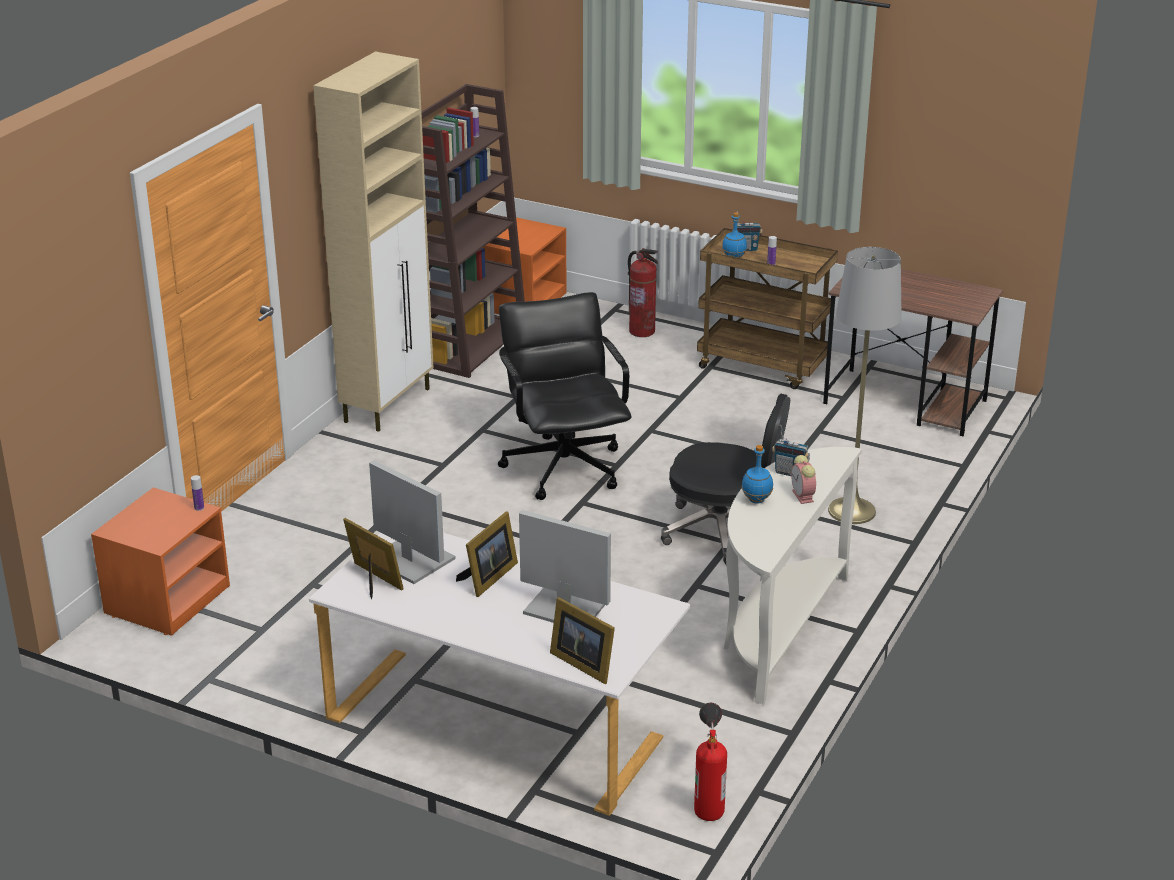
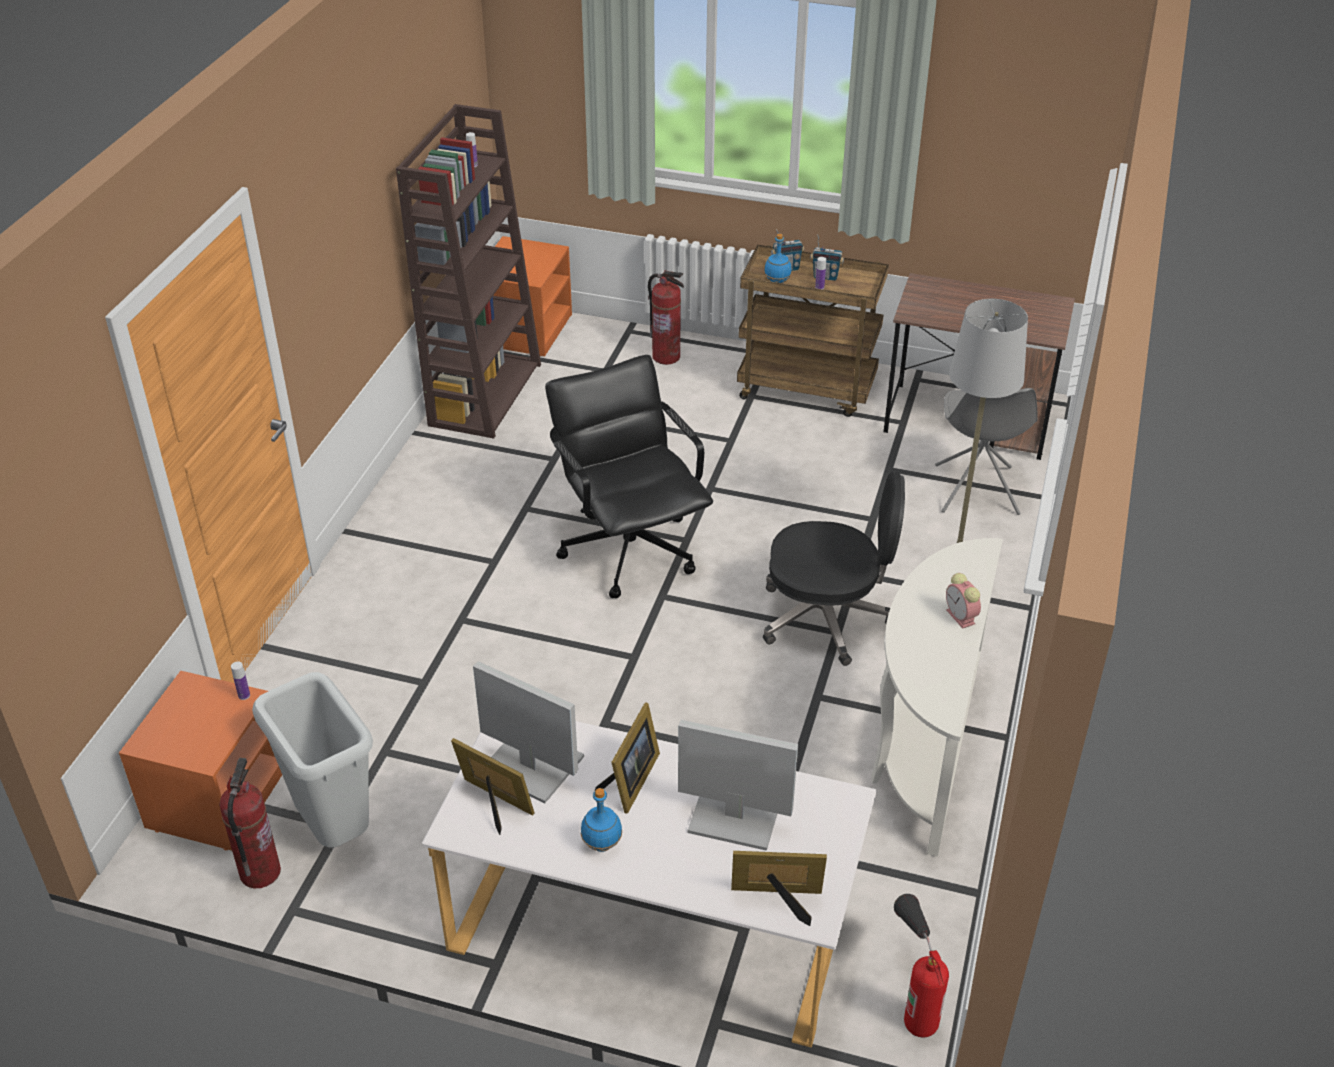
camera: 10 degrees left, 10 degrees up
beige cabinet [313,51,434,432] -> none
picture frame [550,597,615,684] -> picture frame turned 150 degrees clockwise [731,851,827,926]
blue bottle [742,445,773,504] -> blue bottle moved to [581,788,622,852]
radio [772,425,810,476] -> radio moved to [810,234,844,281]
none -> fire extinguisher [219,758,281,888]
none -> grey trash can [252,672,373,847]
none -> grey chair [935,388,1038,515]

